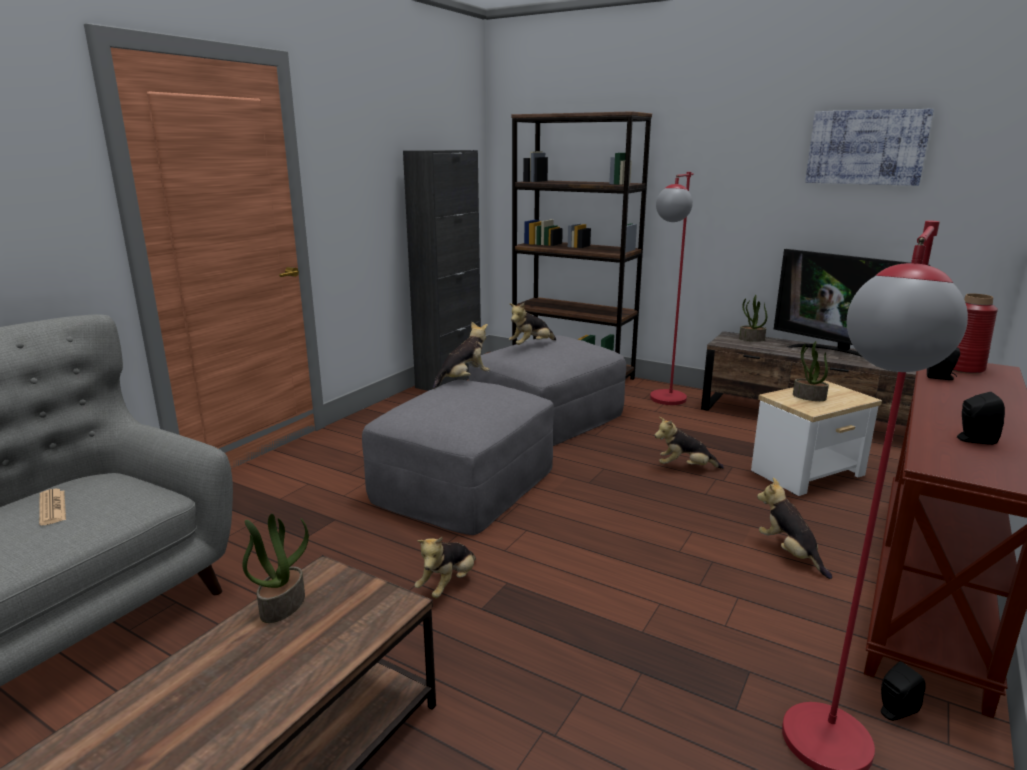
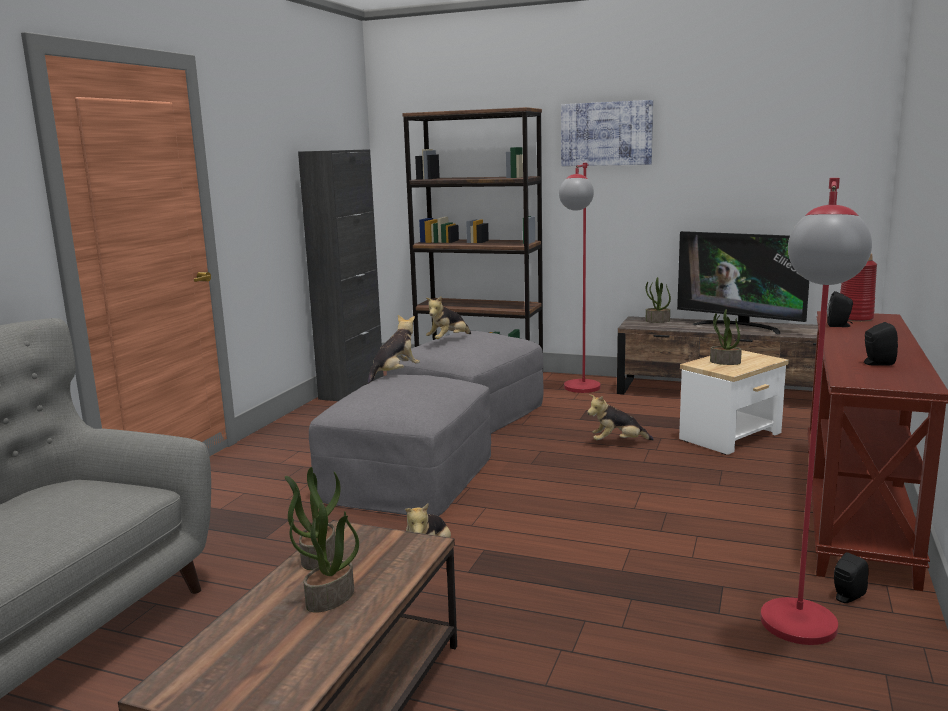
camera: 10 degrees left, 5 degrees down
newspaper [39,489,66,525] -> none
plush toy [757,477,832,579] -> none
picture [805,109,934,186] -> picture moved to [561,100,653,166]
none -> potted plant [290,502,359,613]

